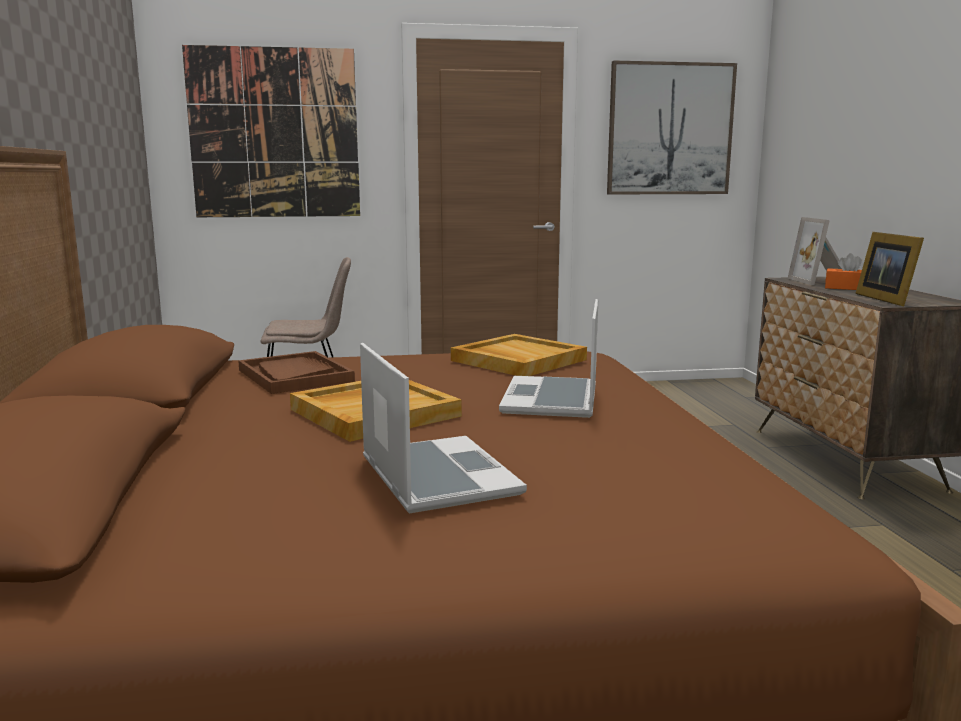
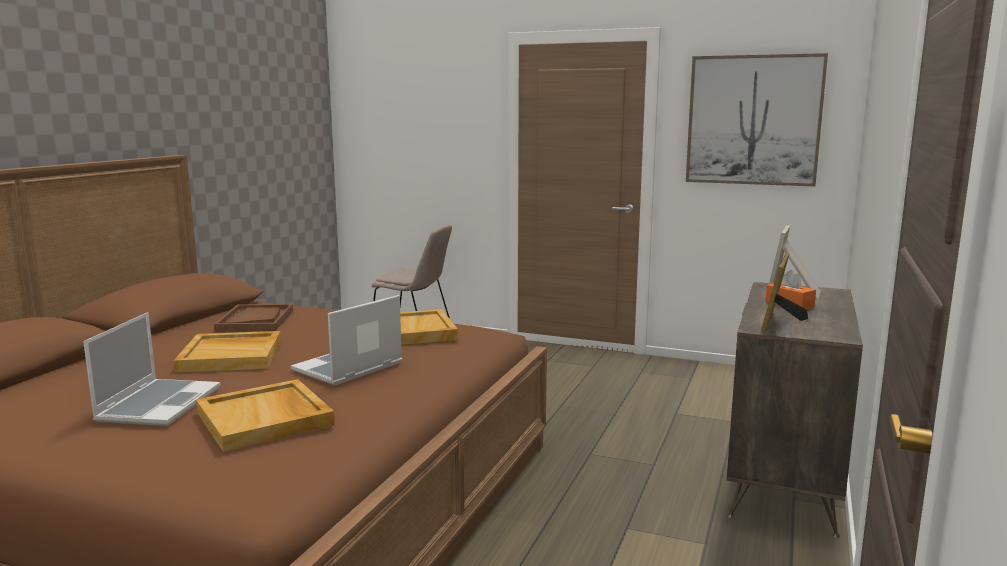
camera: 30 degrees right, 0 degrees up
picture [182,45,360,217] -> none
none -> beige tray [196,379,335,452]

